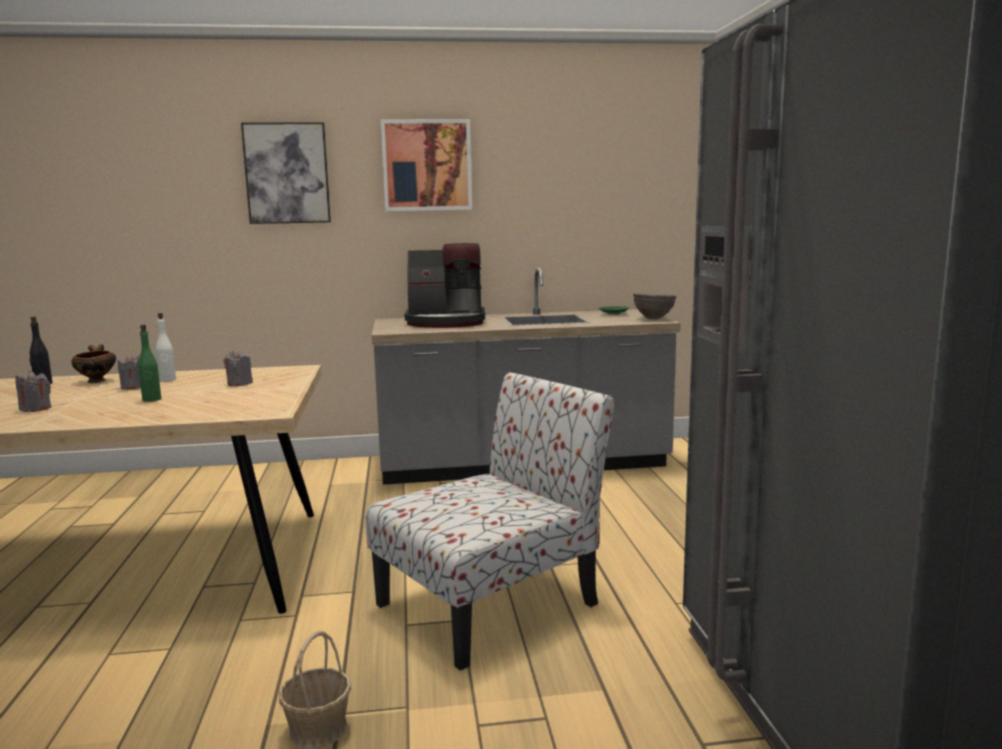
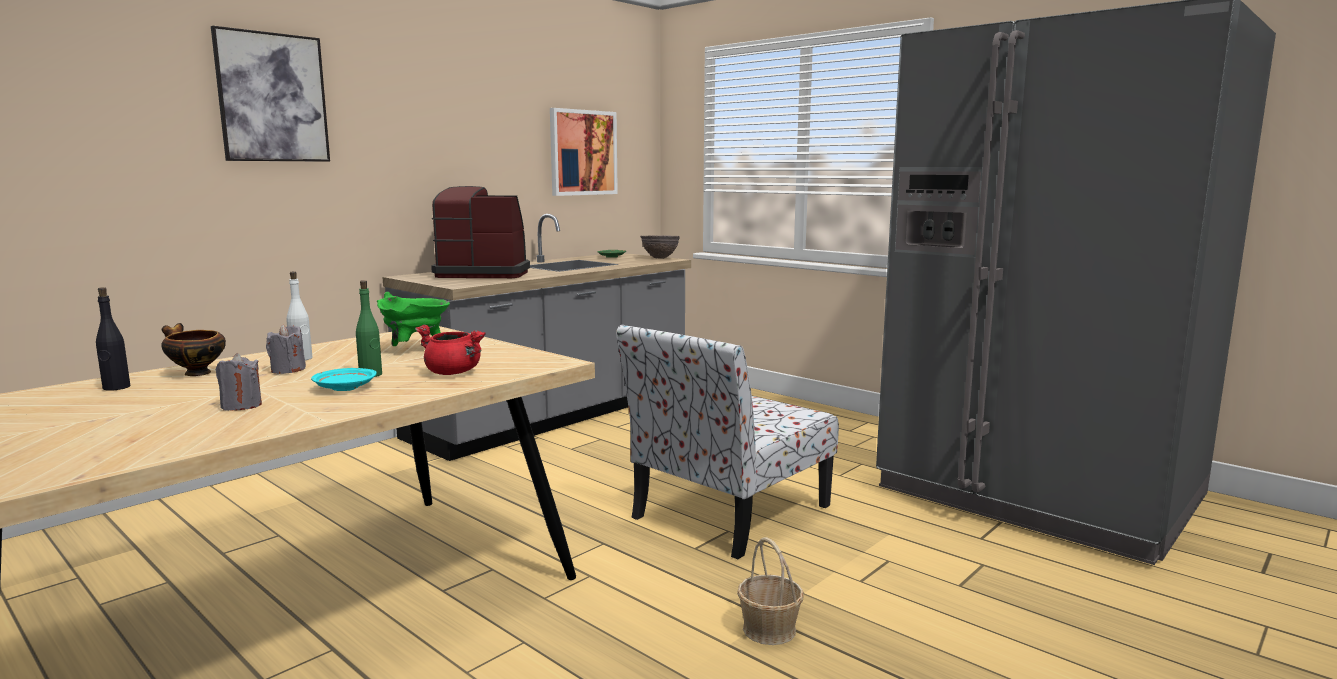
camera: 40 degrees left, 0 degrees up
grey candle [224,350,253,386] -> green cooking pot [377,292,450,346]
chair [365,372,614,670] -> chair turned 150 degrees counterclockwise [616,325,839,559]
picture [381,119,472,211] -> picture moved to [550,108,618,196]
coffee machine [404,243,485,328] -> coffee machine turned 135 degrees counterclockwise [431,186,530,278]
none -> turquoise plate [311,368,377,391]
none -> red cooking pot [415,325,486,375]

